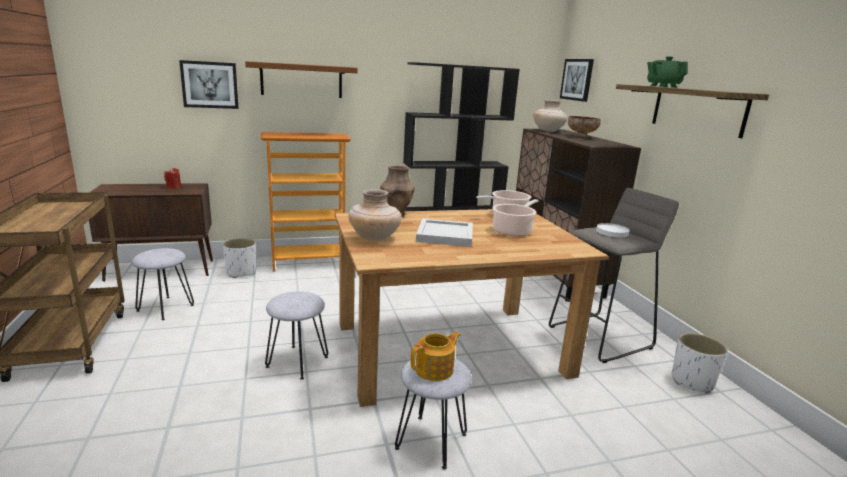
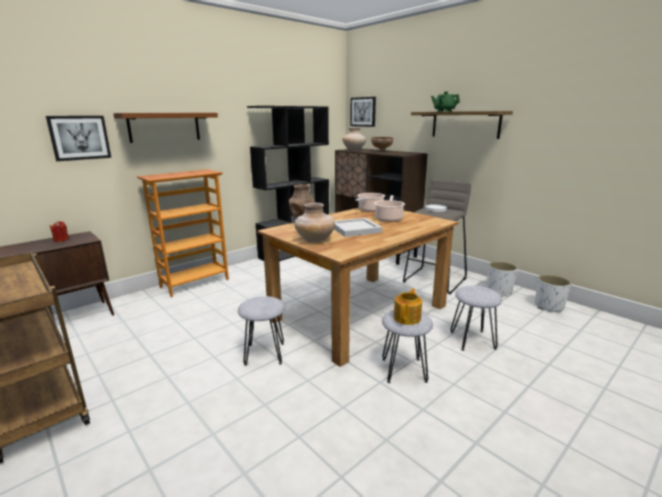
camera: 25 degrees left, 0 degrees up
grey stool [132,248,194,320] -> grey stool moved to [450,285,502,351]
white planter [223,238,256,278] -> white planter moved to [535,274,571,313]

